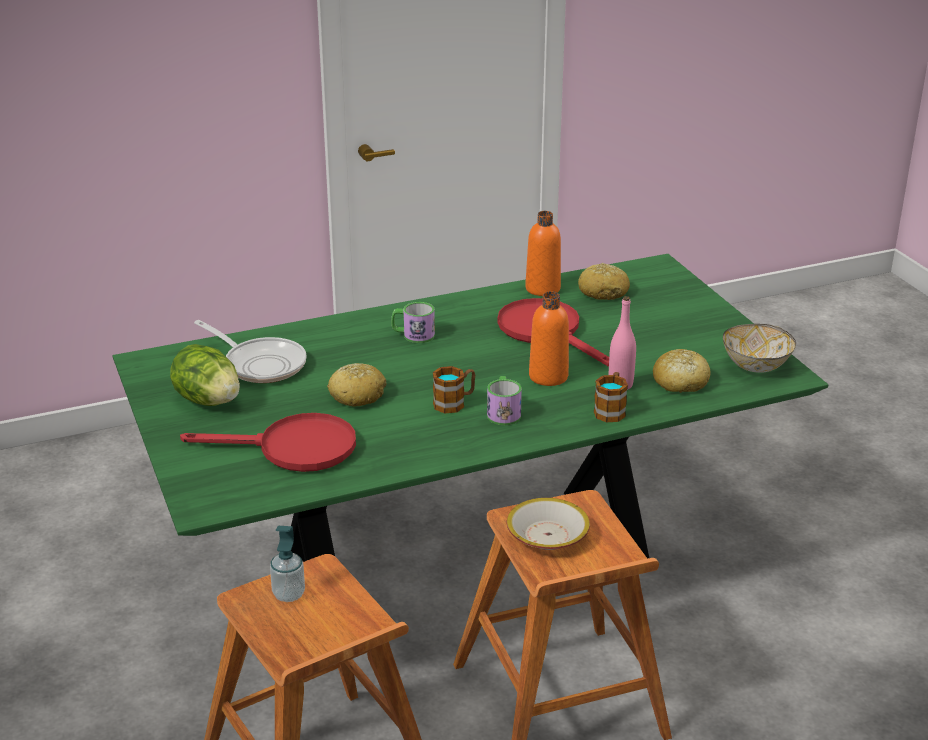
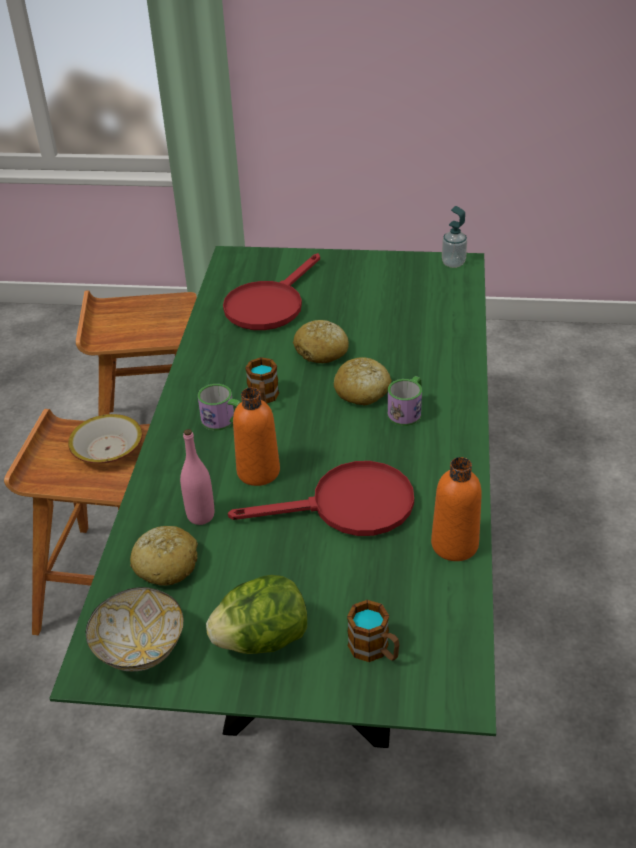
camera: 120 degrees right, 10 degrees up
lettuce [170,344,240,406] -> lettuce moved to [206,575,307,654]
frying pan [194,320,307,383] -> none
soap dispenser [270,526,305,602] -> soap dispenser moved to [442,206,467,268]
bread [578,263,630,300] -> bread moved to [334,357,392,406]
mug [594,372,628,422] -> mug moved to [347,600,400,662]

